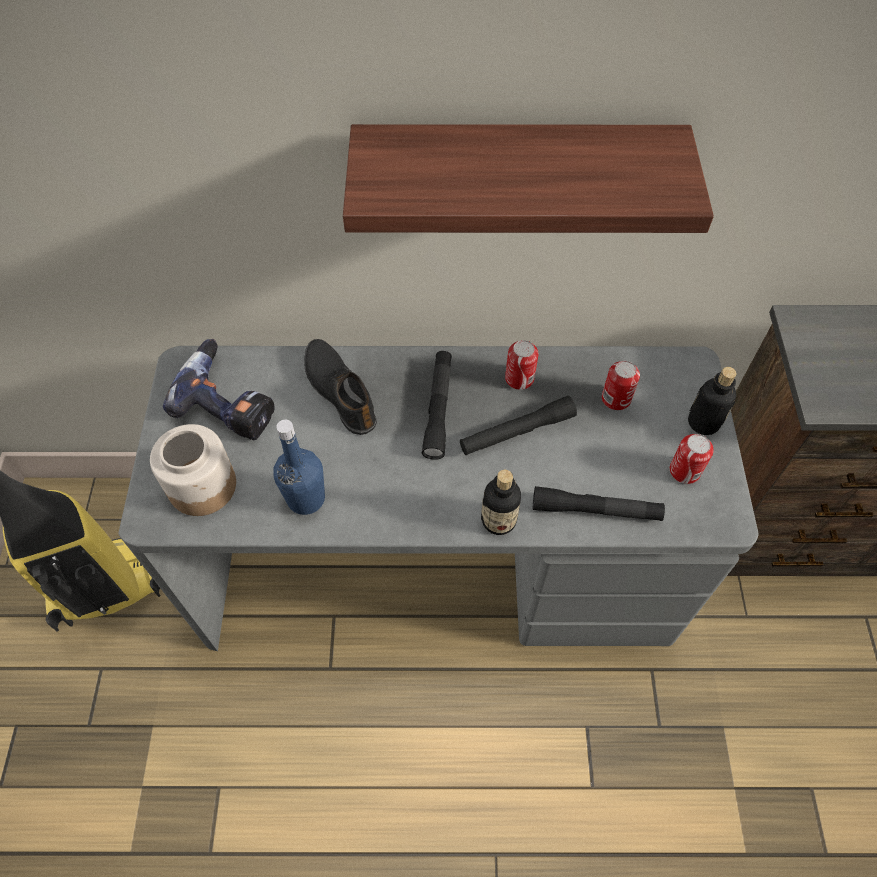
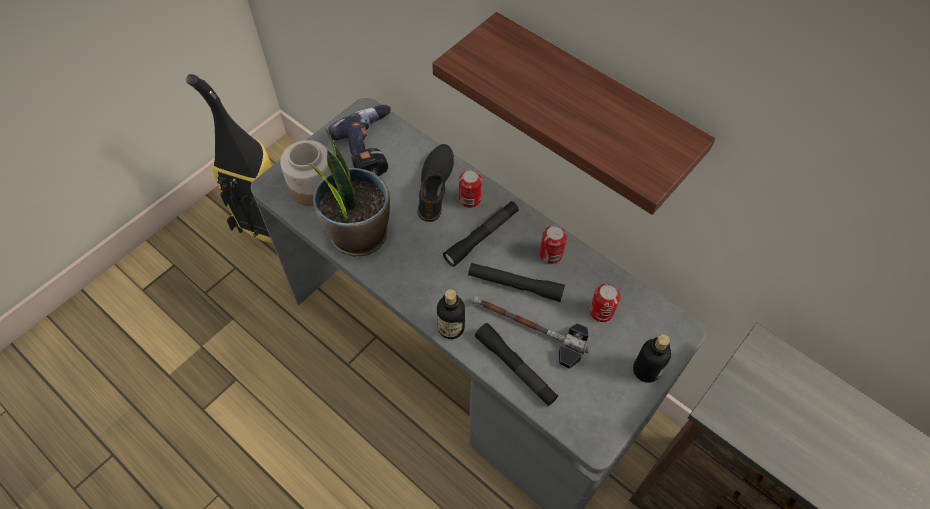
camera: 40 degrees right, 0 degrees up
blue bottle [273,420,325,515] -> potted plant [305,128,390,257]
can [670,434,714,484] -> can moved to [459,170,482,208]
none -> hammer [472,295,590,369]

